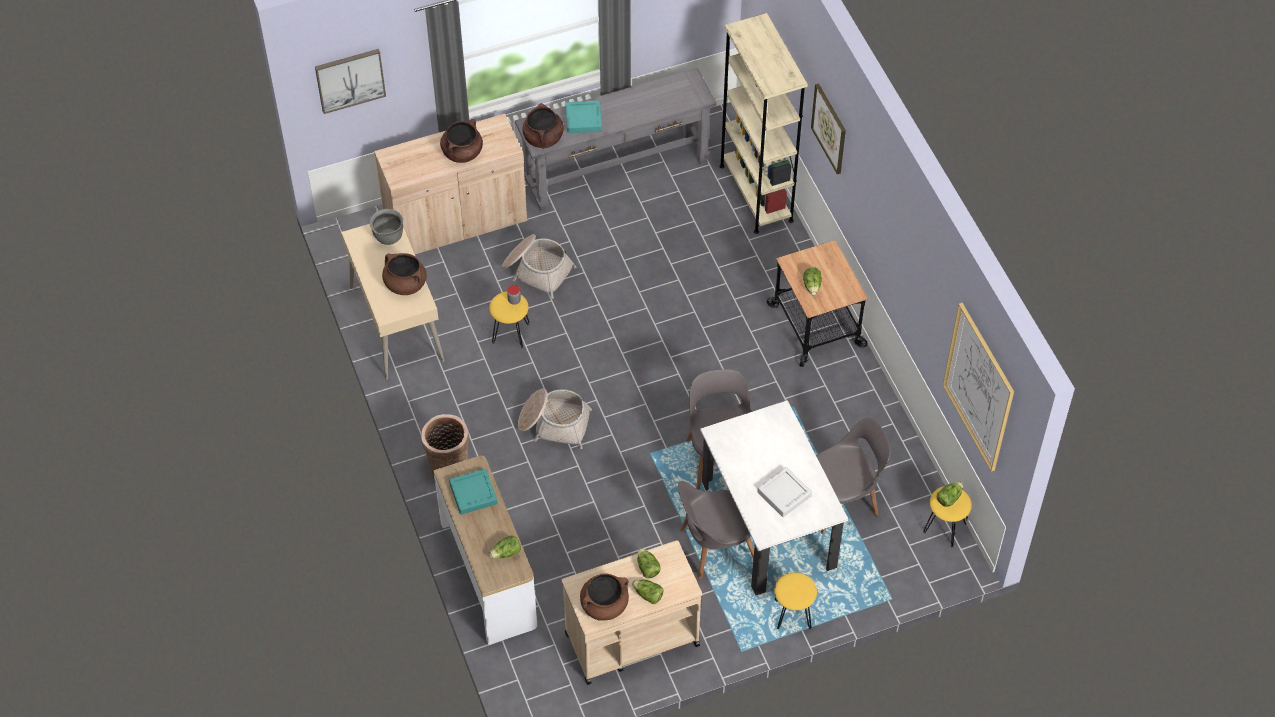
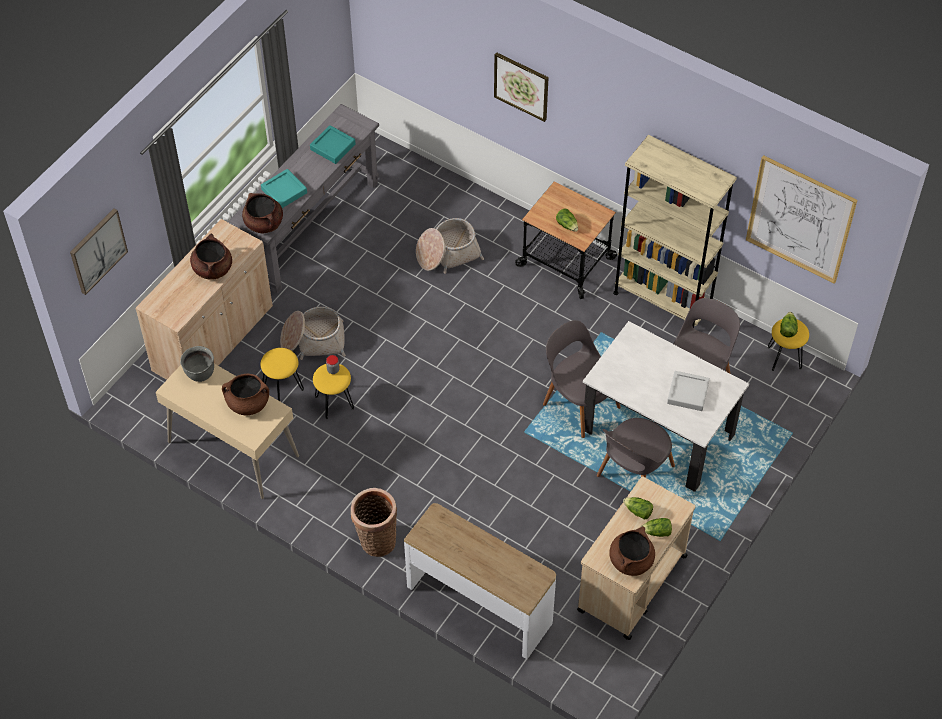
camera: 35 degrees left, 0 degrees up
turquoise tray [449,468,497,515] -> turquoise tray moved to [310,125,356,164]
lettuce [489,536,521,558] -> none
basket [518,389,592,449] -> basket moved to [416,218,484,274]
beige bookcase [719,13,808,234] -> beige bookcase moved to [613,135,737,328]
yellow stool [774,572,817,629] -> yellow stool moved to [261,348,304,401]

